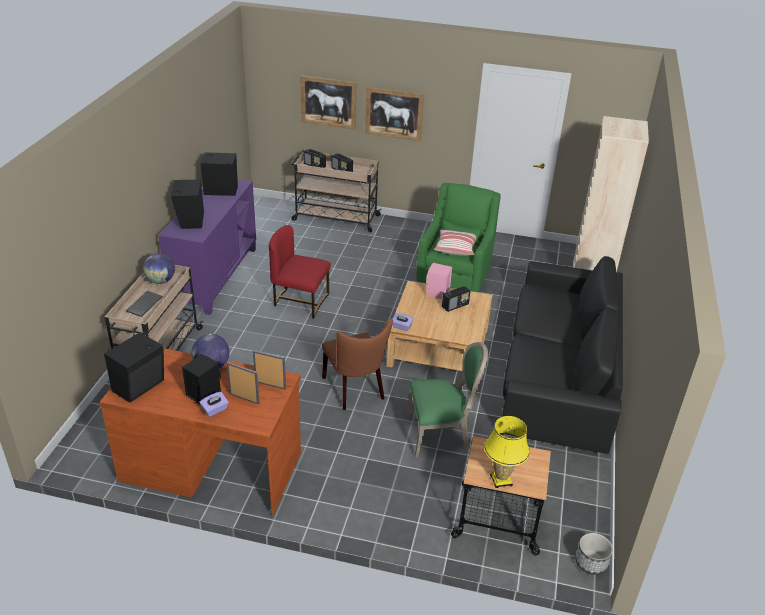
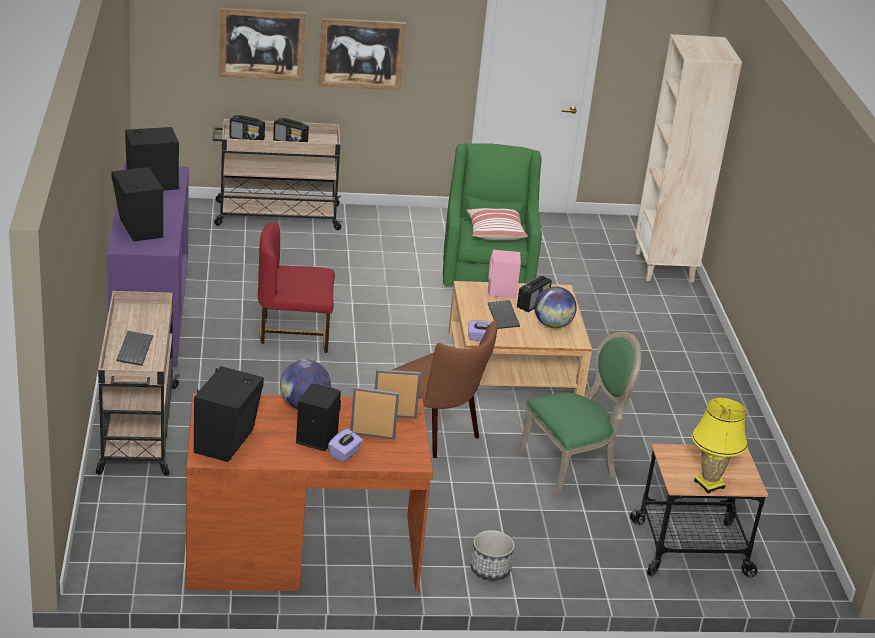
camera: 20 degrees left, 5 degrees down
globe [143,253,175,284] -> globe moved to [535,286,577,328]
black sofa [501,256,623,454] -> none
planter [575,533,613,575] -> planter moved to [471,530,515,580]
none -> keyboard [488,300,520,329]

